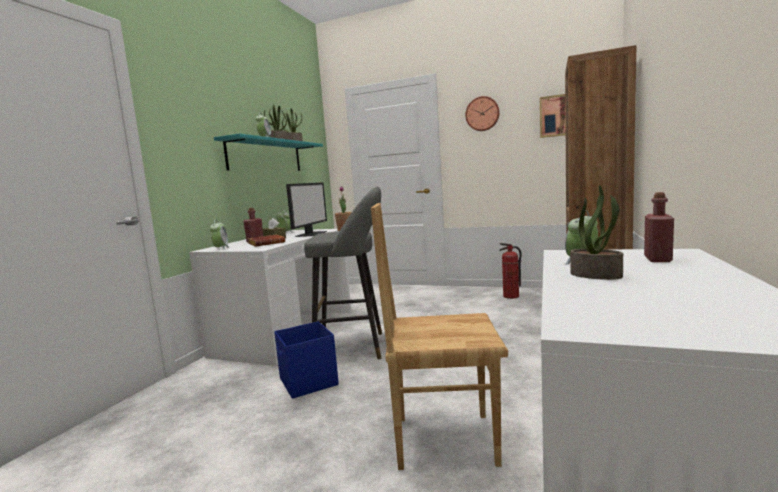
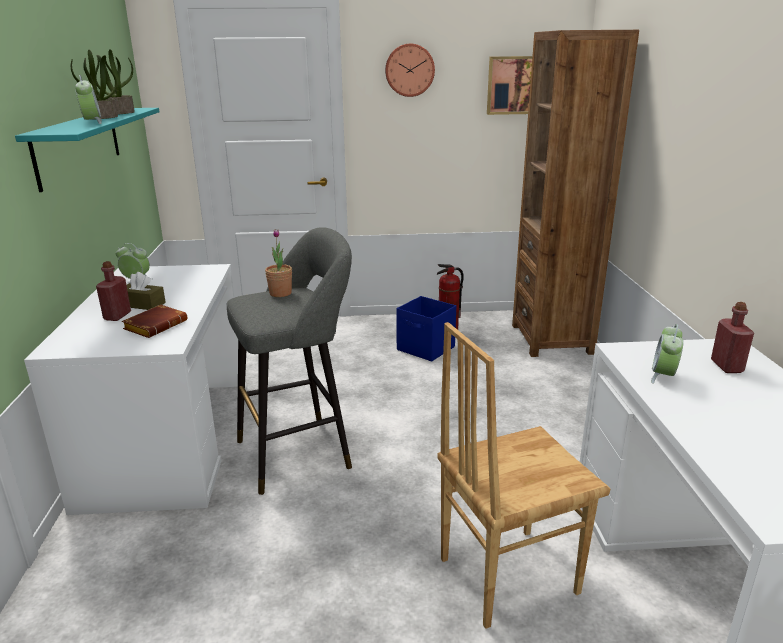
camera: 25 degrees left, 15 degrees up
alarm clock [210,220,229,250] -> none
blue storage box [274,321,339,399] -> blue storage box moved to [396,296,456,362]
monitor [286,183,327,237] -> none
potted plant [570,185,623,280] -> none

